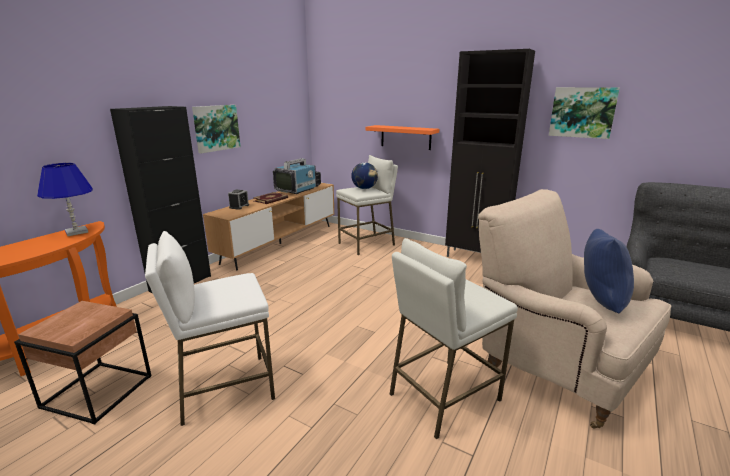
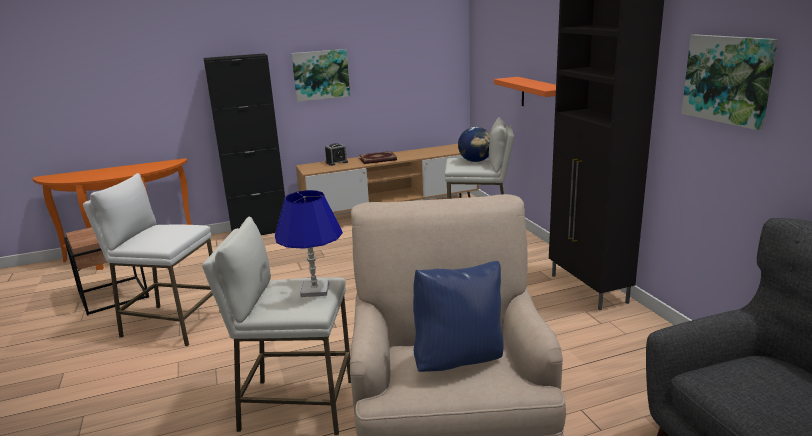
camera: 40 degrees right, 0 degrees up
blue table lamp [37,163,93,236] -> blue table lamp moved to [275,190,343,297]
television [273,158,321,194] -> none

